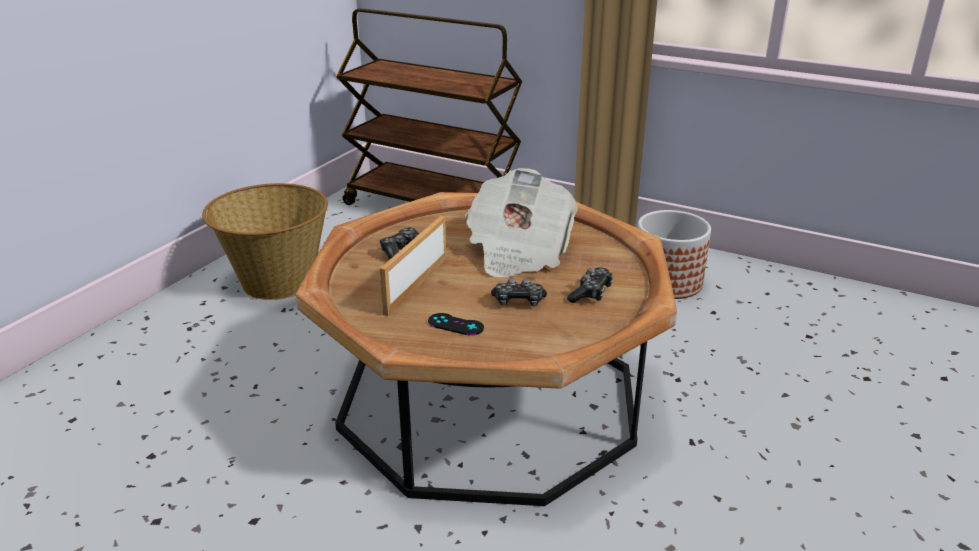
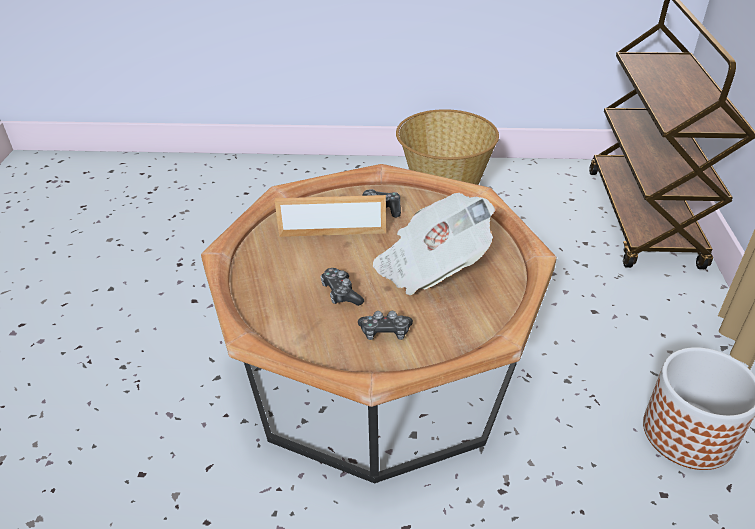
camera: 65 degrees right, 10 degrees up
black game controller [428,313,484,336] -> none

